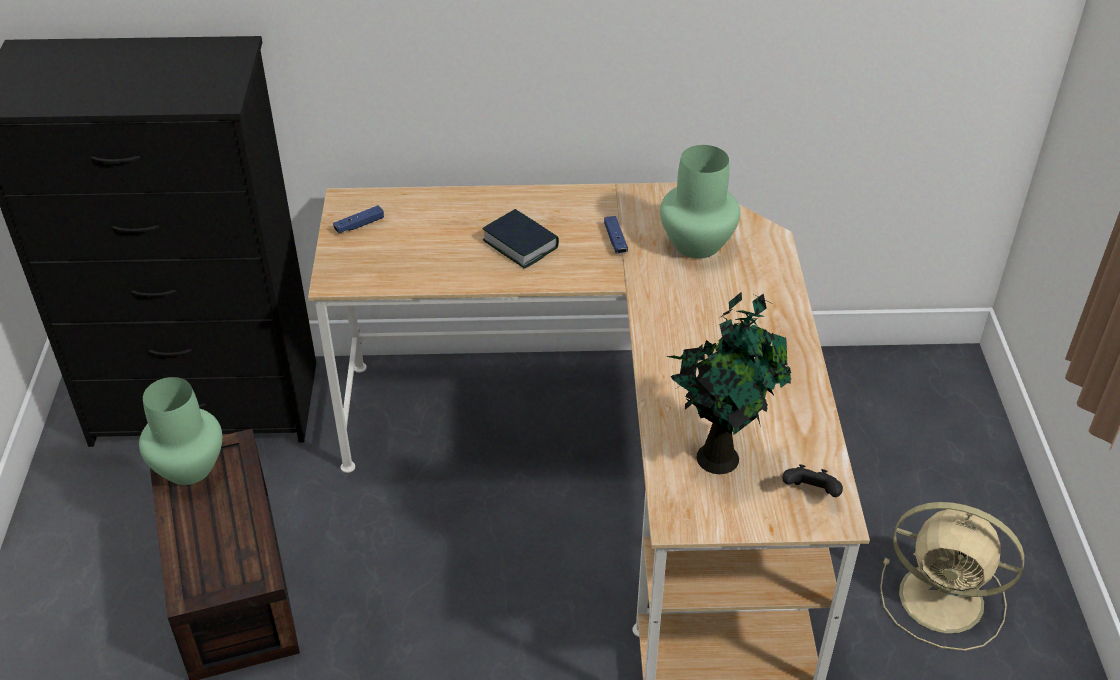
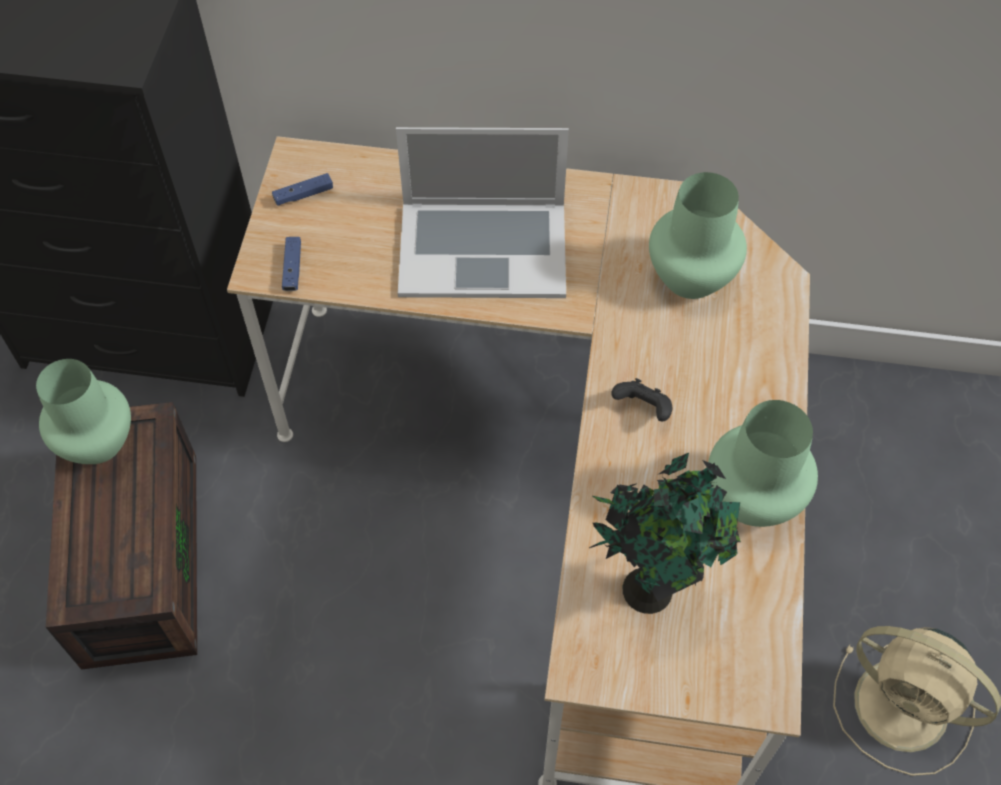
camera: 10 degrees right, 15 degrees up
book [483,209,559,269] -> laptop [396,127,569,298]
blue game controller [604,216,628,254] -> blue game controller moved to [282,237,301,291]
black game controller [782,464,843,497] -> black game controller moved to [611,378,672,422]
none -> green vase [708,400,818,527]

